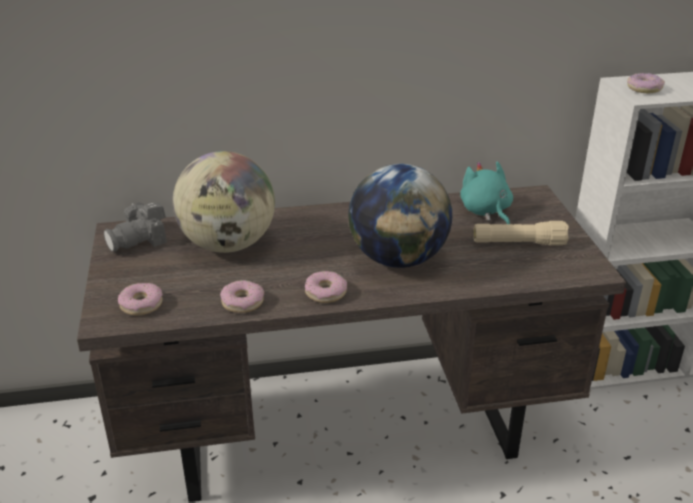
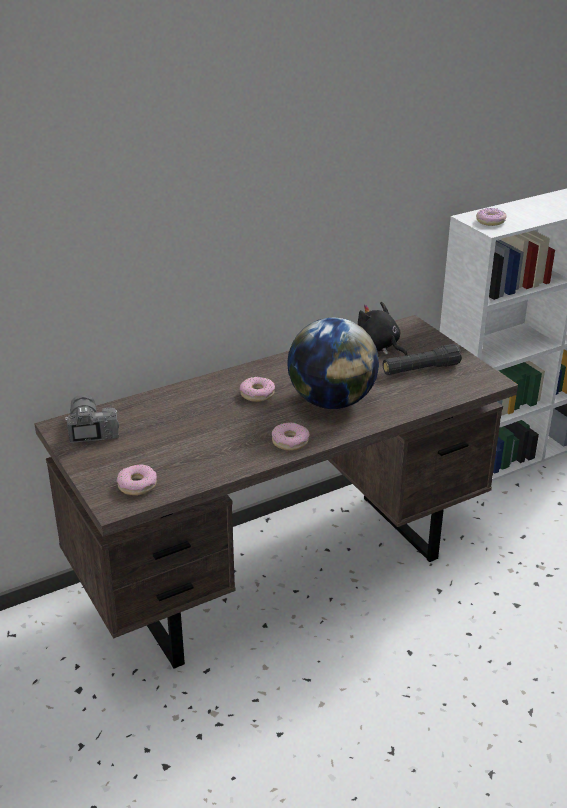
camera: 20 degrees left, 0 degrees up
camera [104,202,167,252] -> camera turned 135 degrees clockwise [65,395,119,443]
globe [173,151,275,253] -> none
donut [220,280,264,313] -> donut moved to [240,377,275,402]
turquoise plush toy [460,161,513,224] -> black plush toy [358,302,407,356]
beige flashlight [473,221,569,246] -> black flashlight [383,344,462,375]

